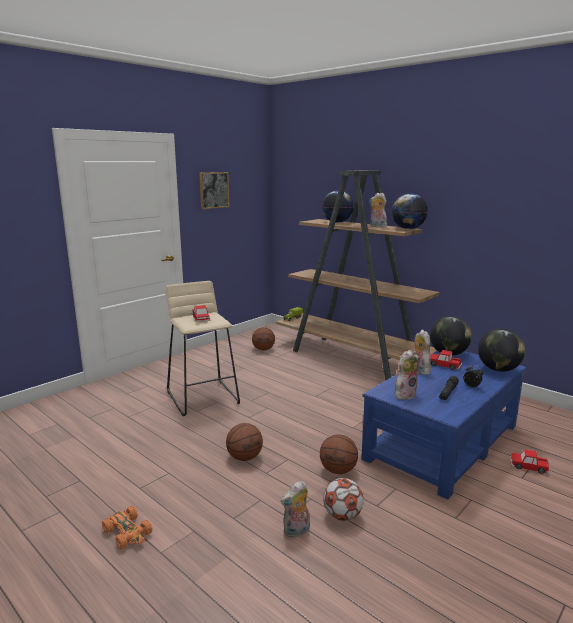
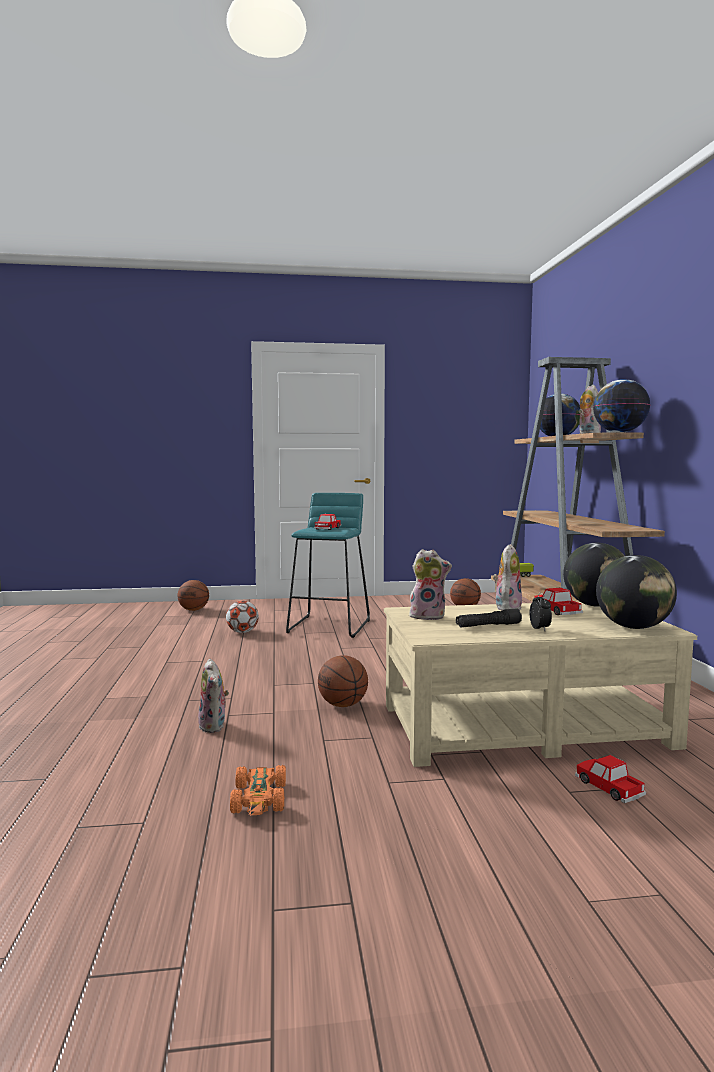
camera: 40 degrees right, 10 degrees down
orange toy car [102,506,152,549] -> orange toy car moved to [230,765,286,815]
beige stool [166,281,240,416] -> turquoise stool [286,493,370,638]
picture [199,172,229,209] -> none
basketball [226,423,263,461] -> basketball moved to [178,580,209,611]
plush toy [281,481,310,538] -> plush toy turned 120 degrees counterclockwise [198,659,229,733]
football [323,478,364,521] -> football moved to [226,601,259,633]
blue coffee table [361,351,526,500] -> beige coffee table [384,602,697,767]

